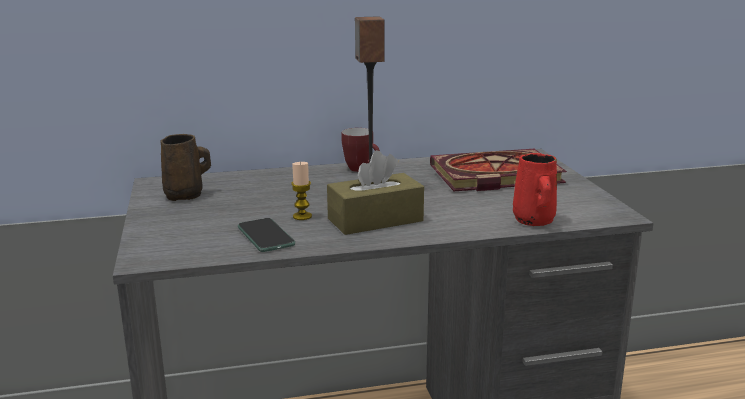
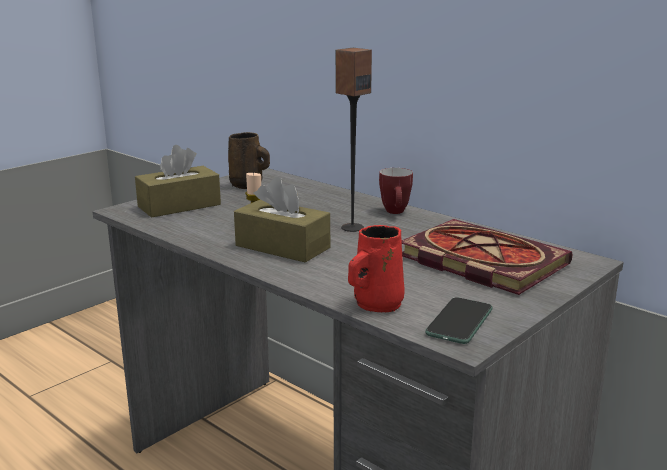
camera: 55 degrees right, 0 degrees up
phone [238,218,295,252] -> phone moved to [425,297,492,344]
none -> brown tissue box [135,145,221,218]

